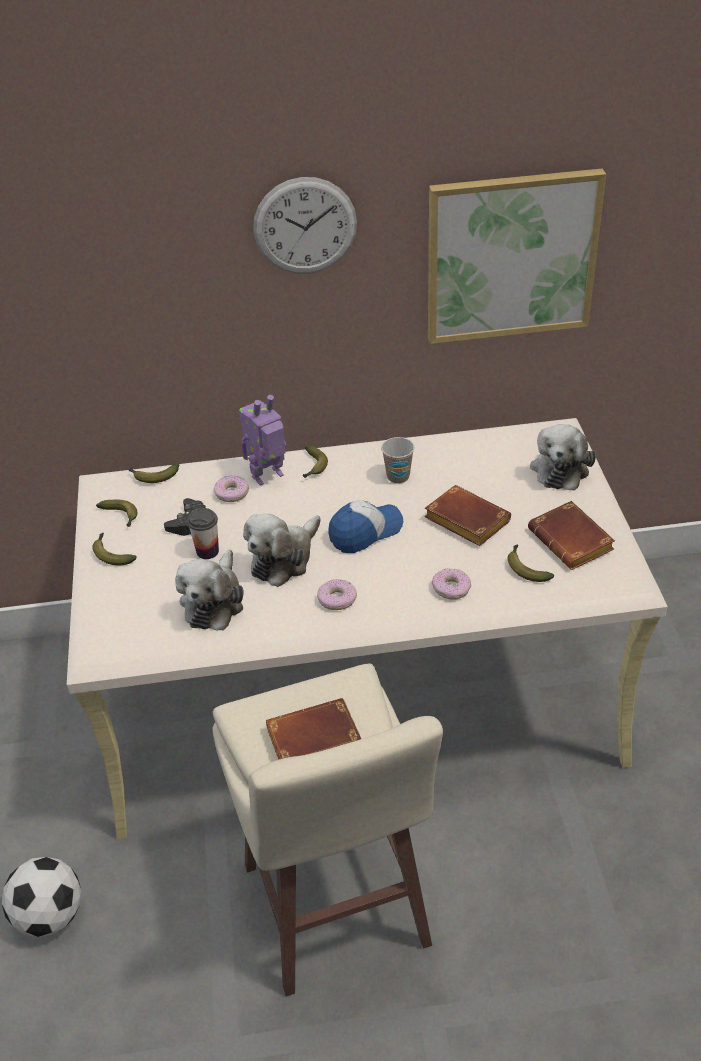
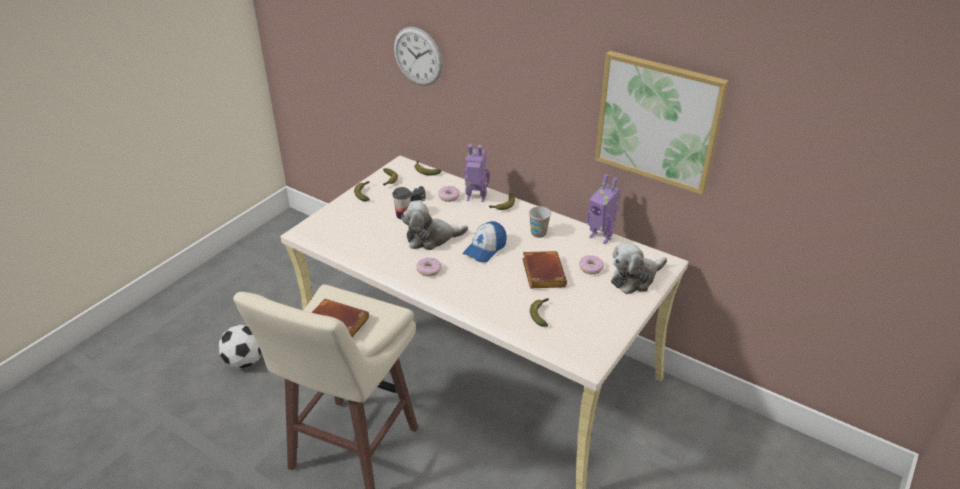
camera: 40 degrees right, 5 degrees down
plush toy [175,550,244,630] -> none
wall clock [253,177,357,274] -> wall clock moved to [394,27,442,86]
cap [328,500,403,553] -> cap turned 120 degrees clockwise [462,221,507,263]
donut [432,568,471,600] -> donut moved to [579,255,604,274]
brown book [528,501,615,570] -> none
none -> toy robot [587,174,621,244]

